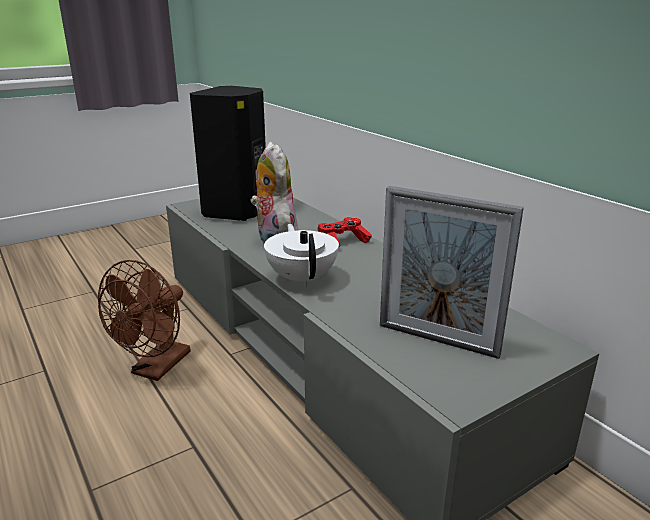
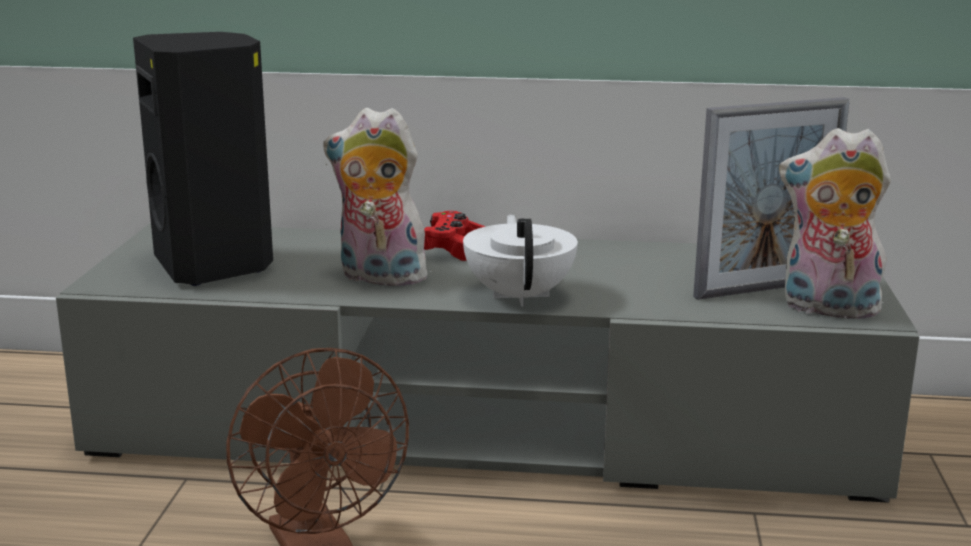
camera: 50 degrees left, 5 degrees down
white teapot [264,224,339,287] -> white teapot turned 60 degrees clockwise [463,214,578,307]
none -> plush toy [779,128,891,322]

